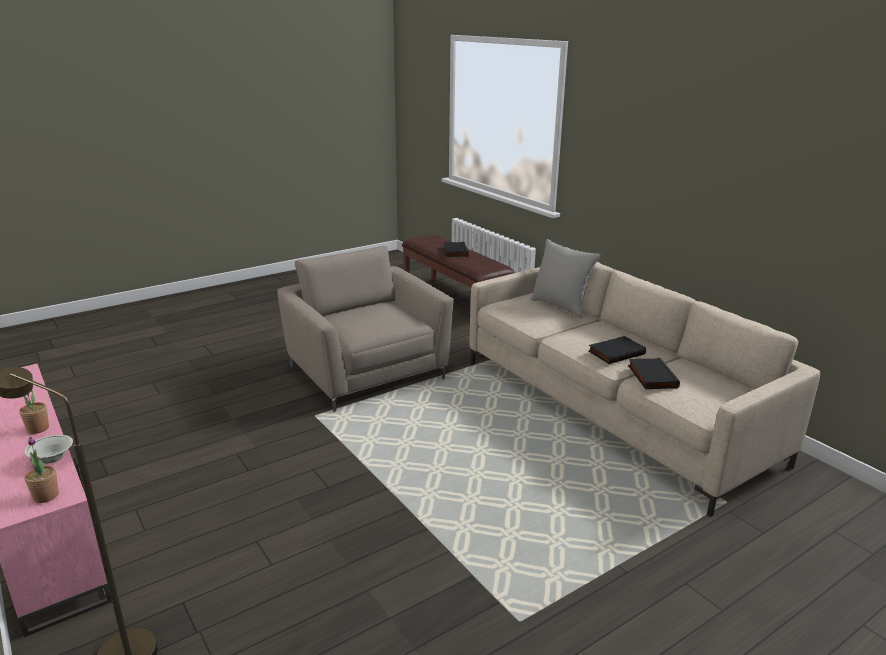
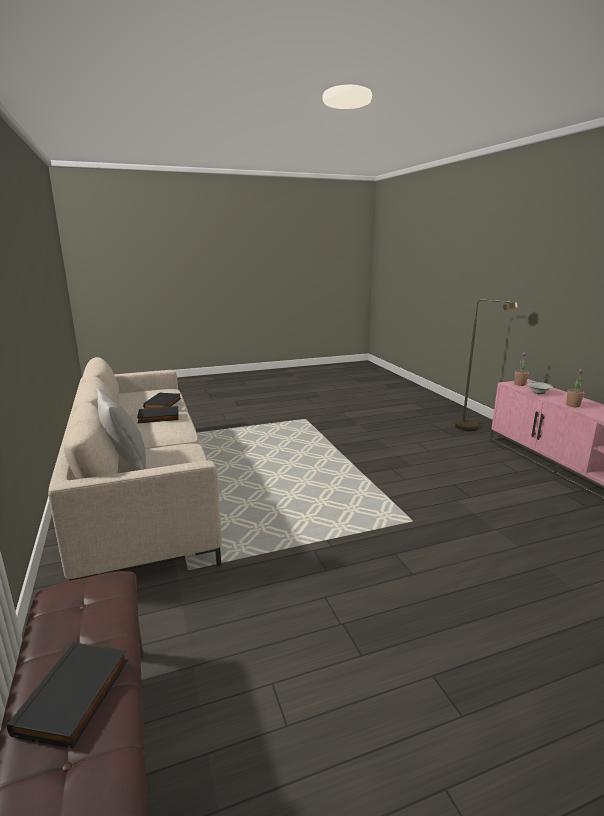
camera: 165 degrees left, 5 degrees down
beige armchair [277,246,454,412] -> none

